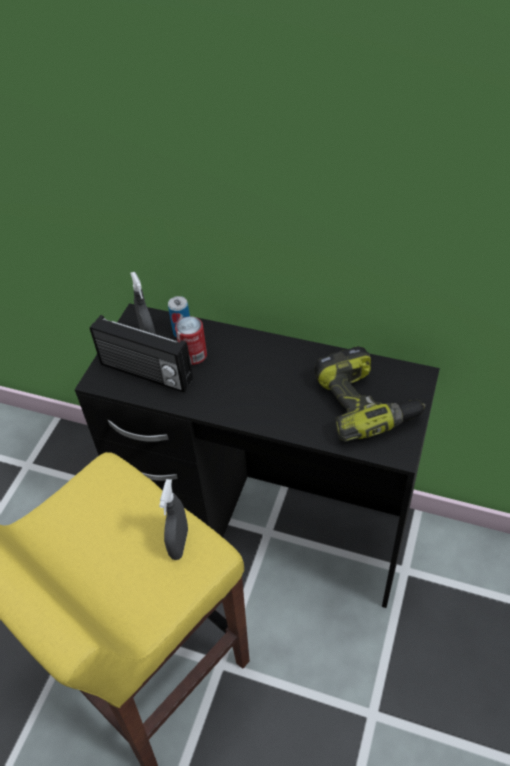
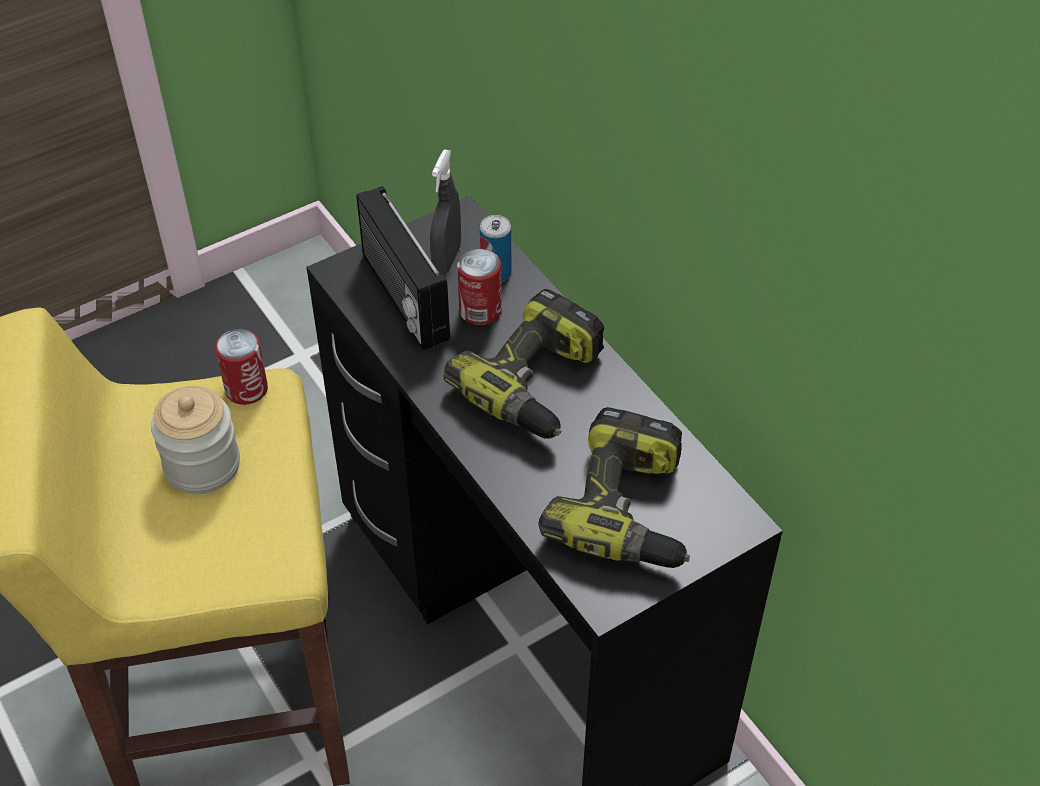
camera: 35 degrees right, 0 degrees up
grey spray bottle [159,479,188,560] -> none
none -> jar [151,386,240,494]
none -> can [215,329,268,405]
none -> power drill [443,289,604,439]

